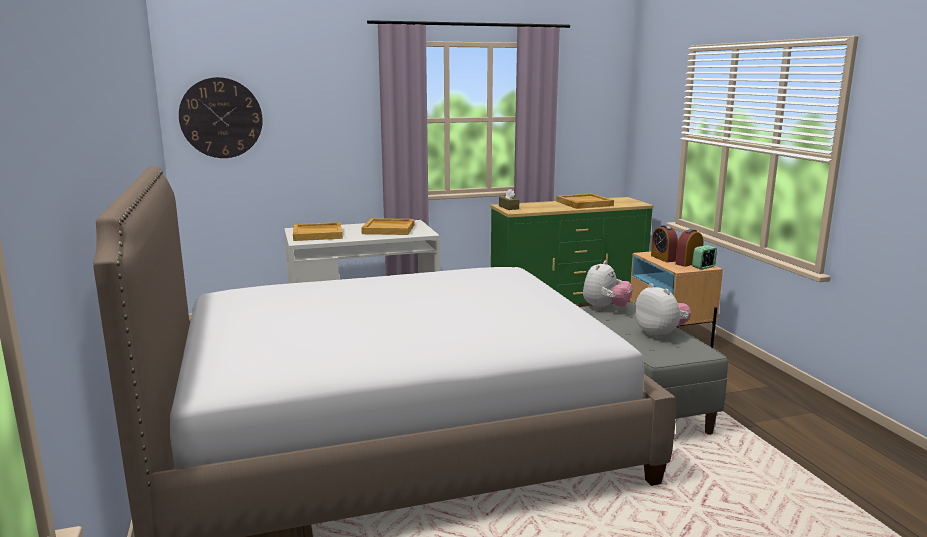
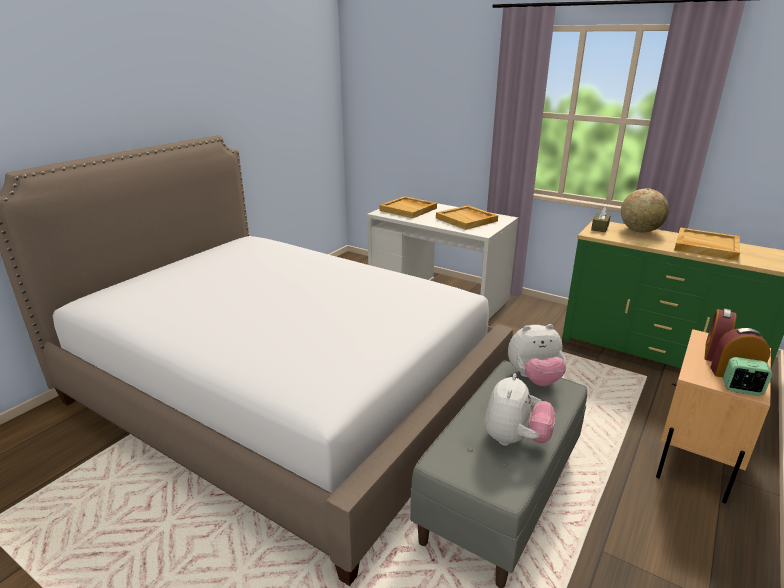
camera: 50 degrees right, 10 degrees up
wall clock [179,77,263,158] -> none
none -> globe [621,188,669,233]

